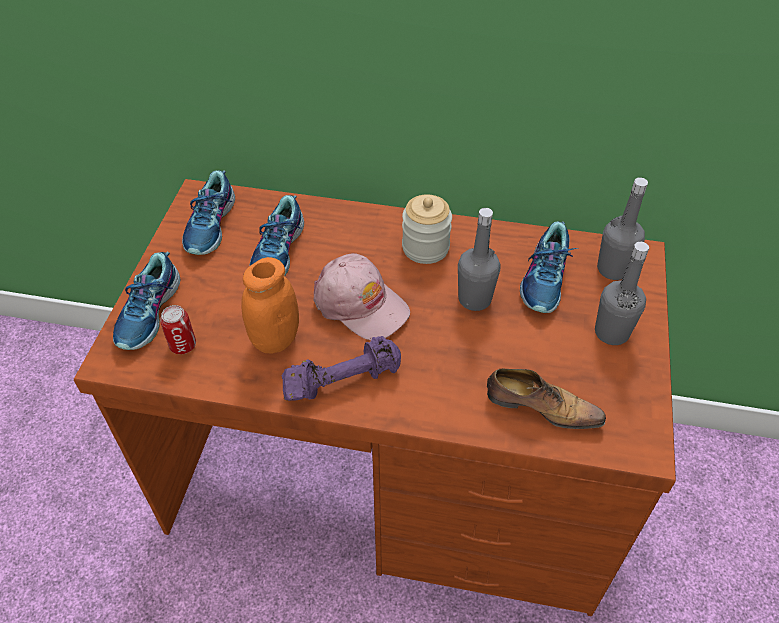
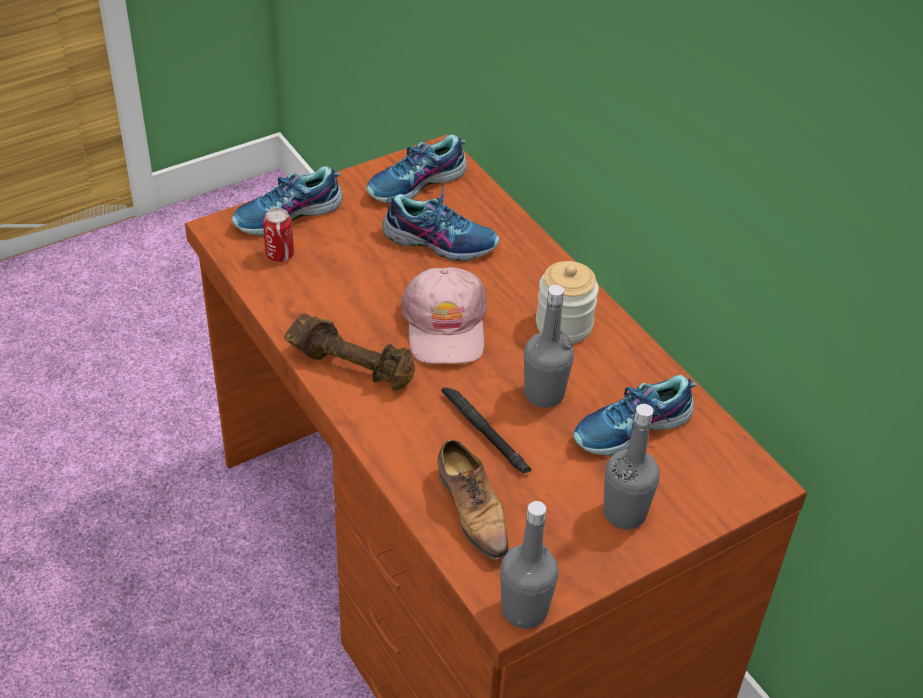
camera: 45 degrees right, 5 degrees down
orange jar [242,257,299,353] -> none
shoe [249,195,304,276] -> shoe turned 135 degrees counterclockwise [382,185,500,262]
purple dumbbell [282,336,401,401] -> brown dumbbell [284,313,415,391]
grey bottle [597,177,648,280] -> grey bottle moved to [500,501,559,629]
none -> black flashlight [441,387,531,474]

